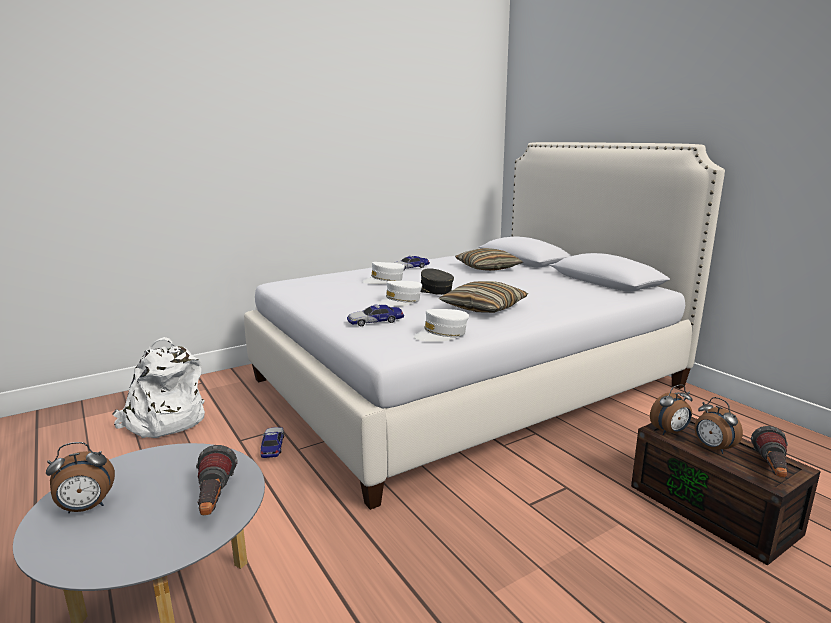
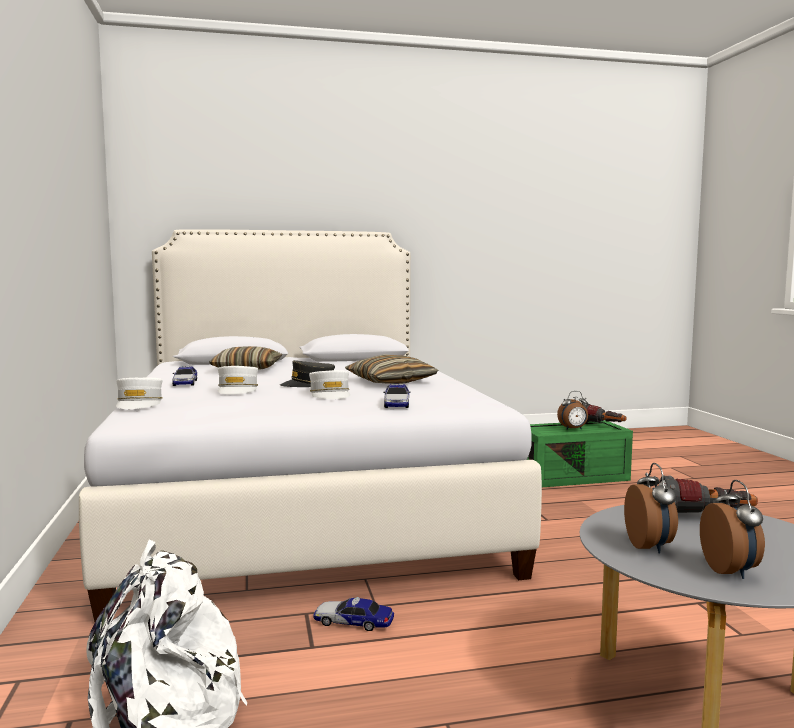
camera: 70 degrees left, 10 degrees down
white cap [414,309,469,342] -> white cap moved to [116,378,163,409]
brown storage box [631,417,821,566] -> green storage box [526,420,633,487]
alarm clock [650,385,693,435] -> alarm clock moved to [624,463,678,554]

